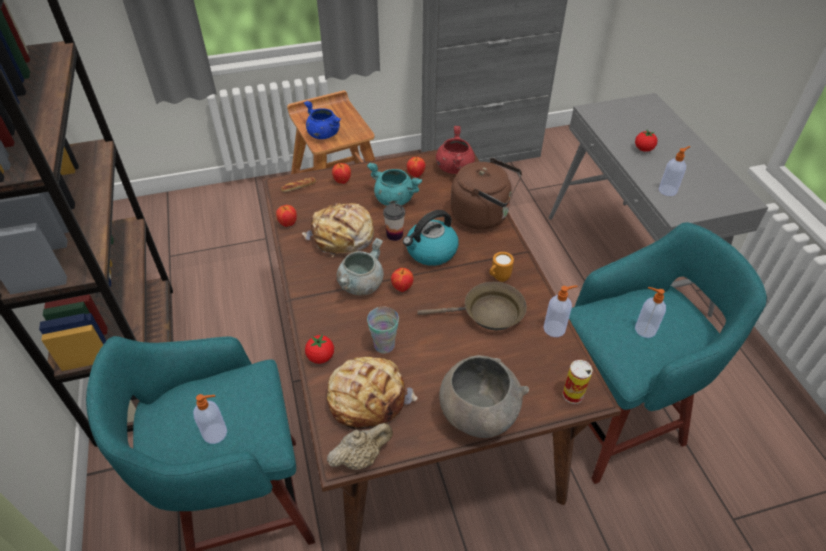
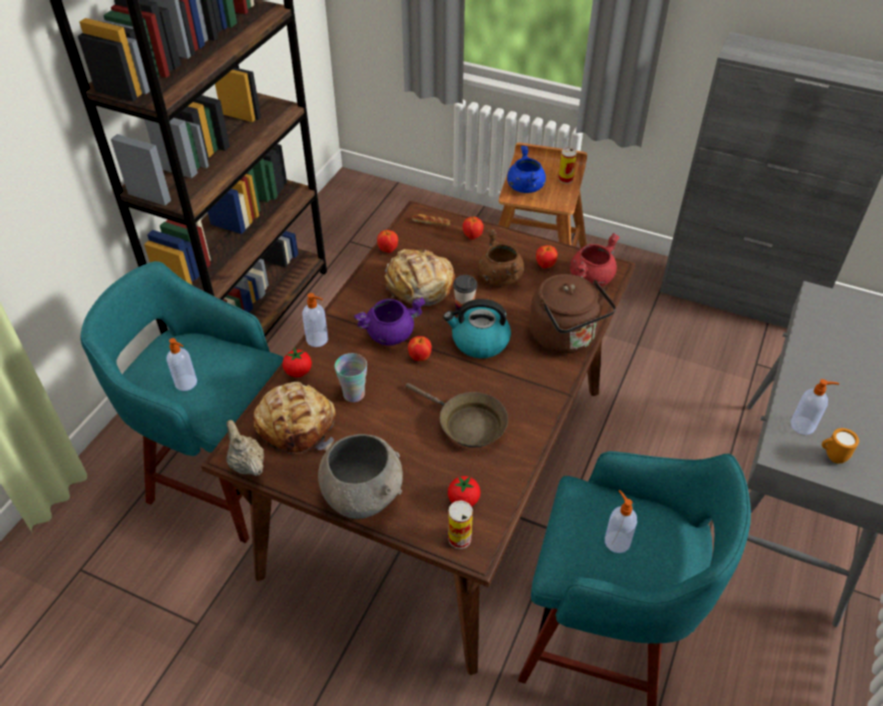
camera: 40 degrees right, 0 degrees up
beige teapot [327,423,393,470] -> beige teapot turned 135 degrees counterclockwise [226,420,264,476]
grey cooking pot [337,238,384,295] -> purple cooking pot [354,297,425,346]
turquoise cooking pot [367,163,422,206] -> brown cooking pot [478,229,524,286]
orange mug [490,252,514,282] -> orange mug moved to [822,428,859,463]
soap dispenser [543,285,578,337] -> soap dispenser moved to [302,293,328,347]
tomato [635,130,657,152] -> tomato moved to [448,476,480,506]
none -> can [558,148,577,184]

